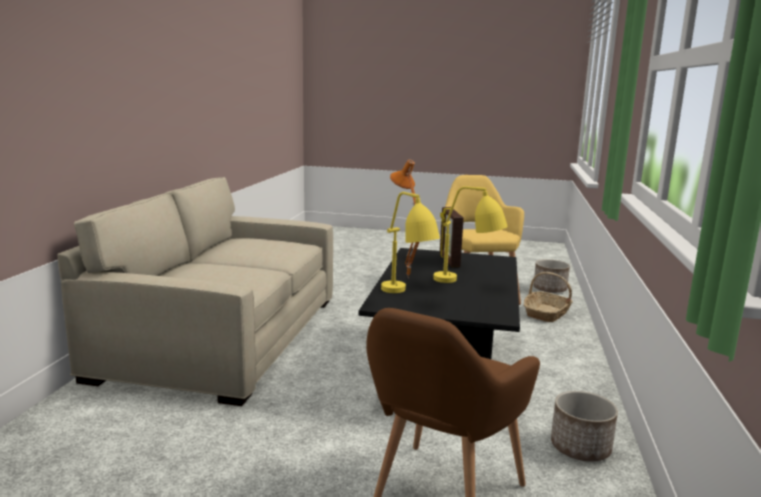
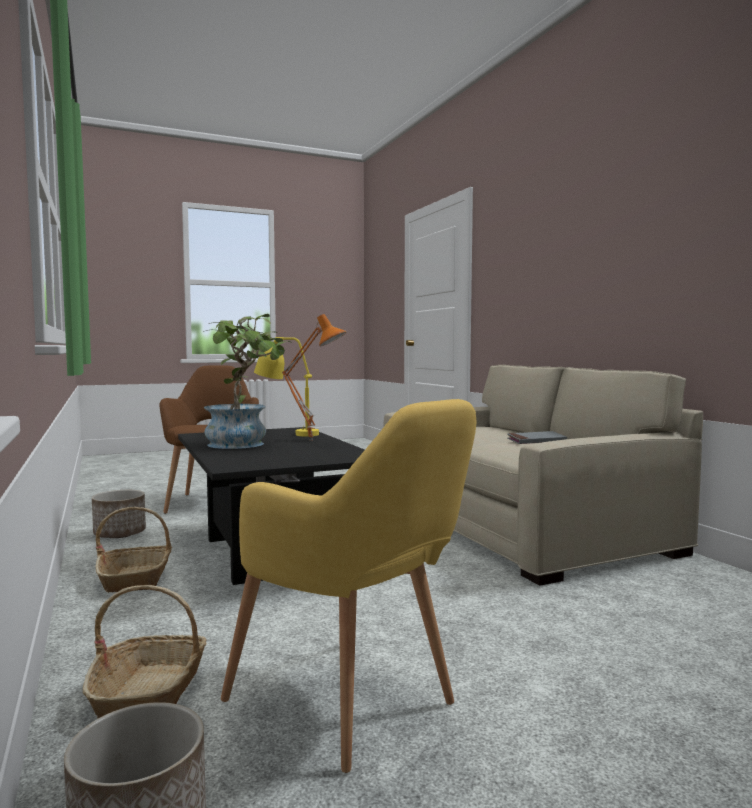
camera: 145 degrees right, 10 degrees down
yellow table lamp [433,186,508,283] -> potted plant [203,314,290,449]
picture frame [440,207,464,267] -> none
none -> basket [95,507,172,593]
none -> grey book [507,431,567,444]

